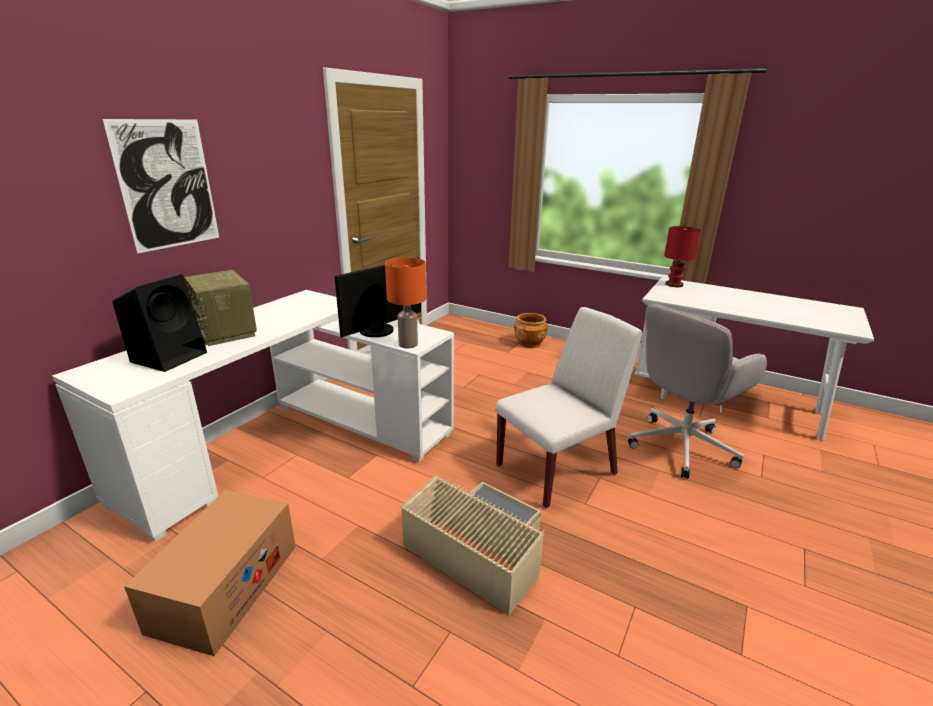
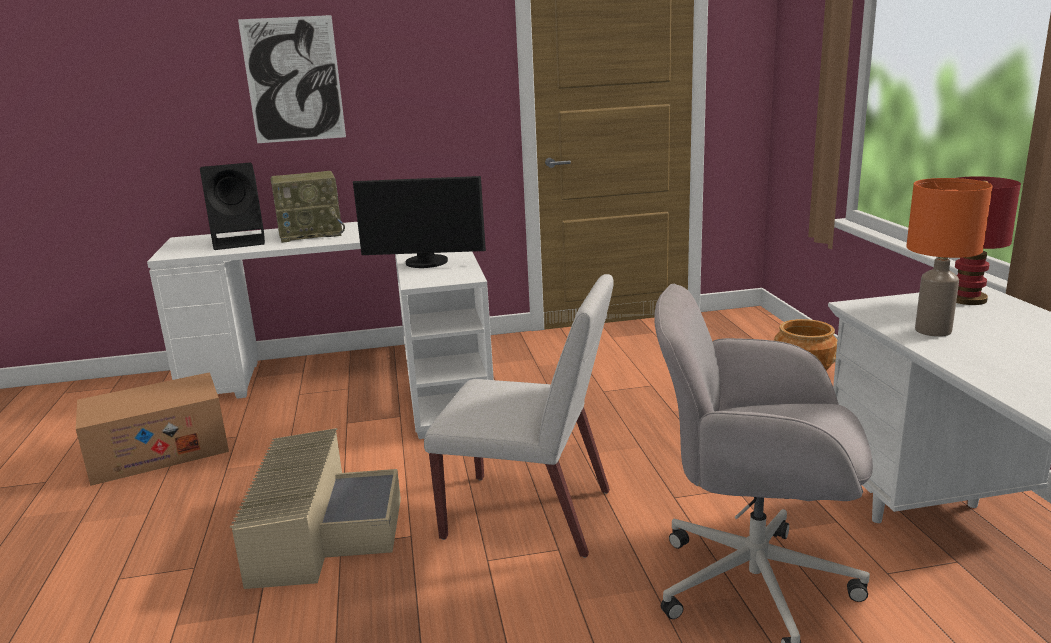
camera: 50 degrees right, 5 degrees down
radio [184,270,257,346] -> radio turned 120 degrees counterclockwise [270,171,345,243]
orange table lamp [385,257,426,348] -> orange table lamp moved to [907,178,992,337]

